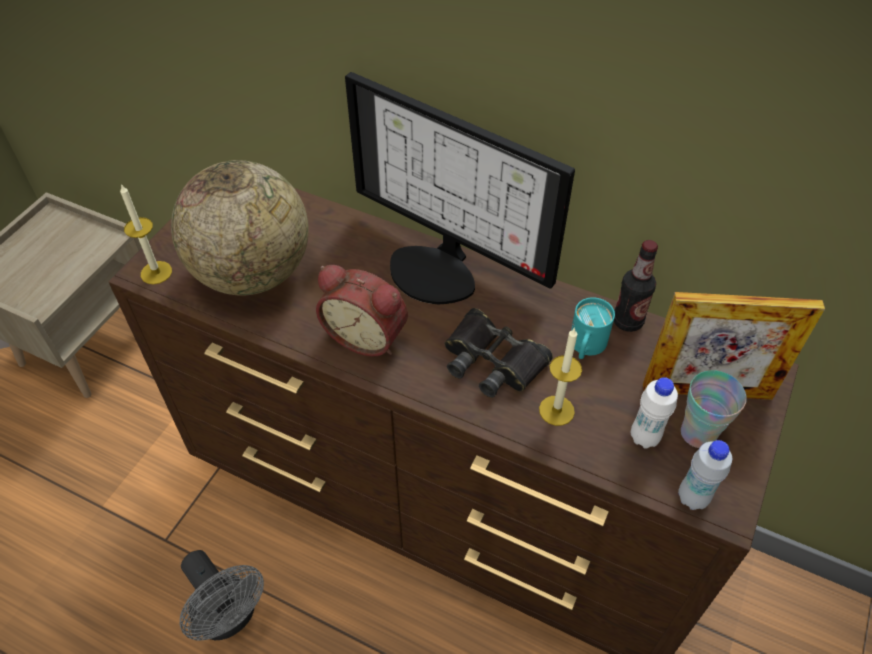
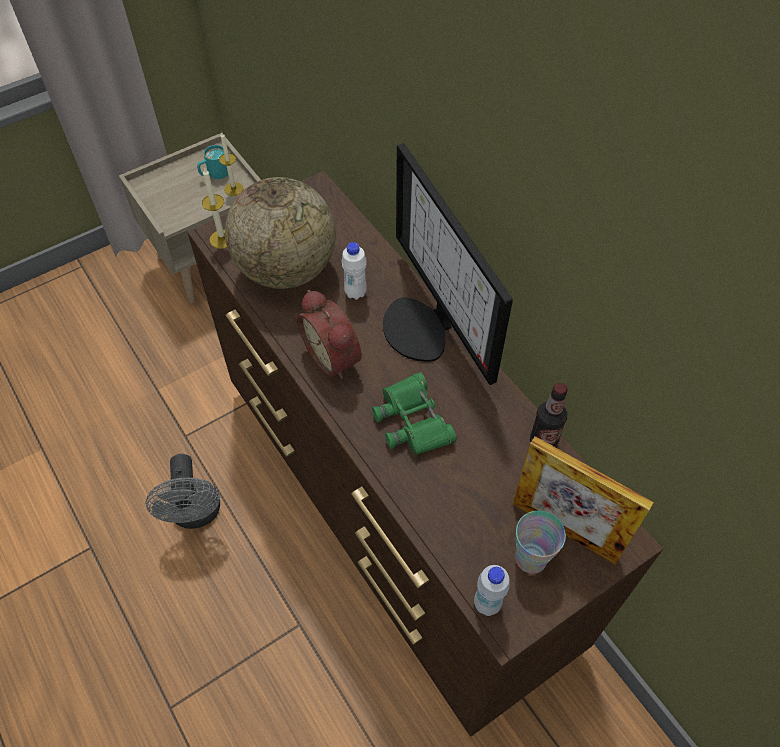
camera: 30 degrees right, 5 degrees up
black binoculars [445,308,553,398] -> green binoculars [372,372,457,455]
candle [539,327,582,426] -> candle moved to [219,132,244,196]
turquoise mug [571,297,615,359] -> turquoise mug moved to [197,145,228,179]
white bottle [631,377,678,449] -> white bottle moved to [342,242,367,300]

